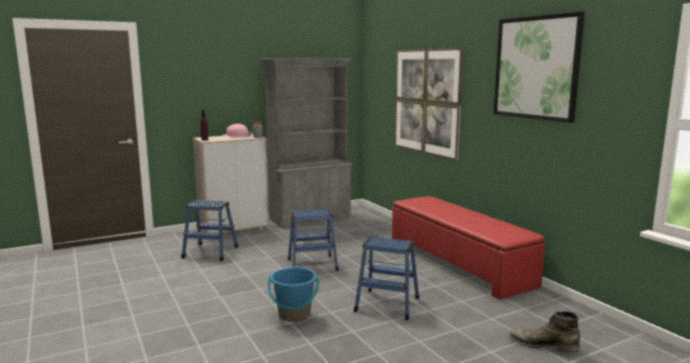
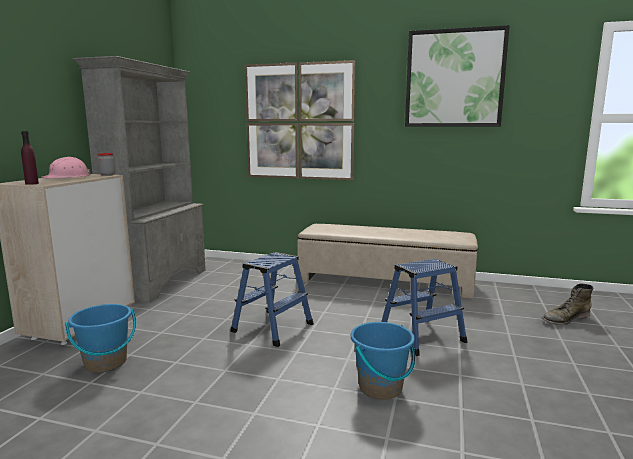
camera: 45 degrees left, 0 degrees up
blue step ladder [181,200,239,261] -> blue bucket [65,304,136,373]
red bench [392,196,545,299] -> beige bench [297,224,478,299]

